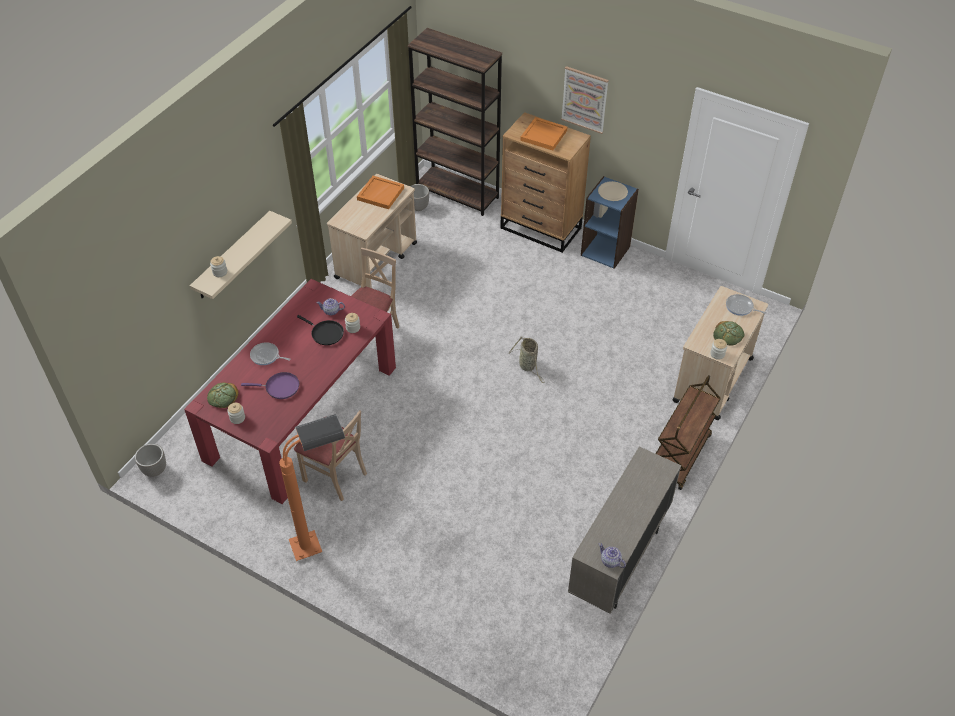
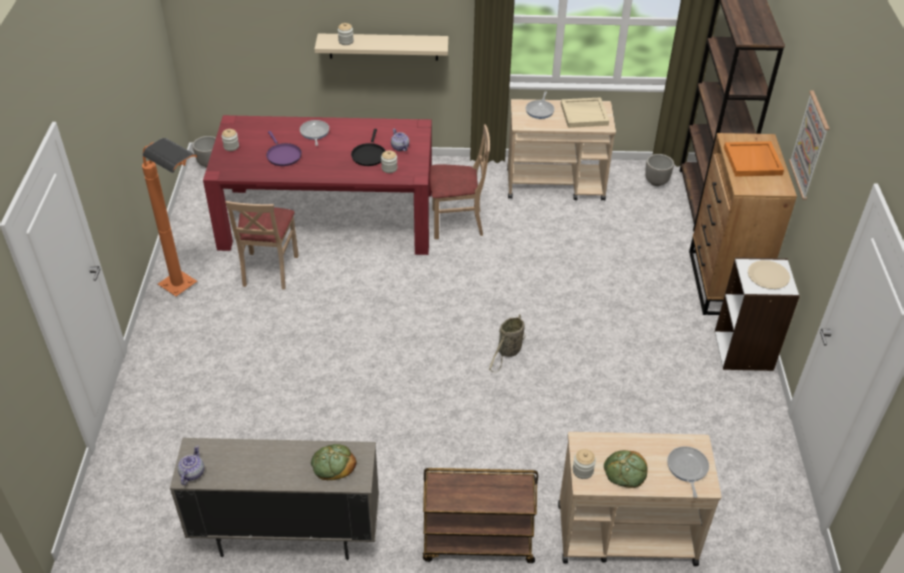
camera: 60 degrees right, 5 degrees down
bread [207,382,239,408] -> bread moved to [311,444,357,480]
orange tray [357,176,404,209] -> beige tray [561,97,609,128]
blue bookcase [581,176,639,269] -> white bookcase [715,257,800,371]
none -> frying pan [526,92,554,119]

